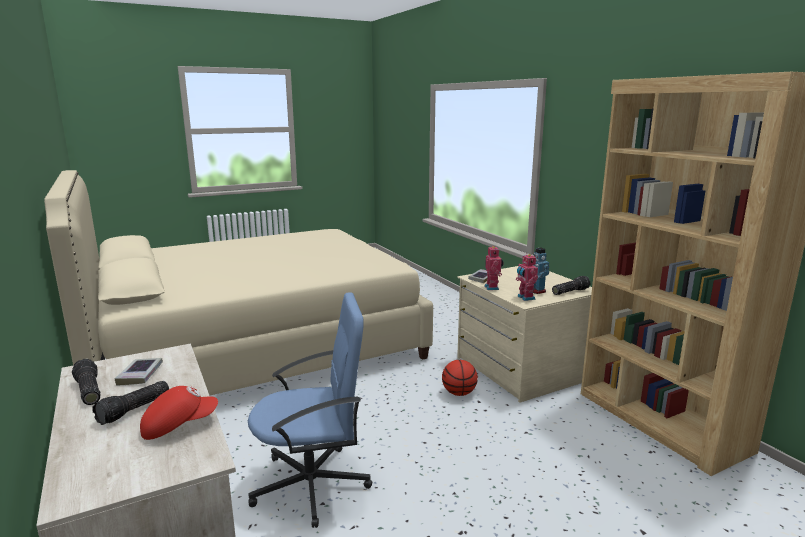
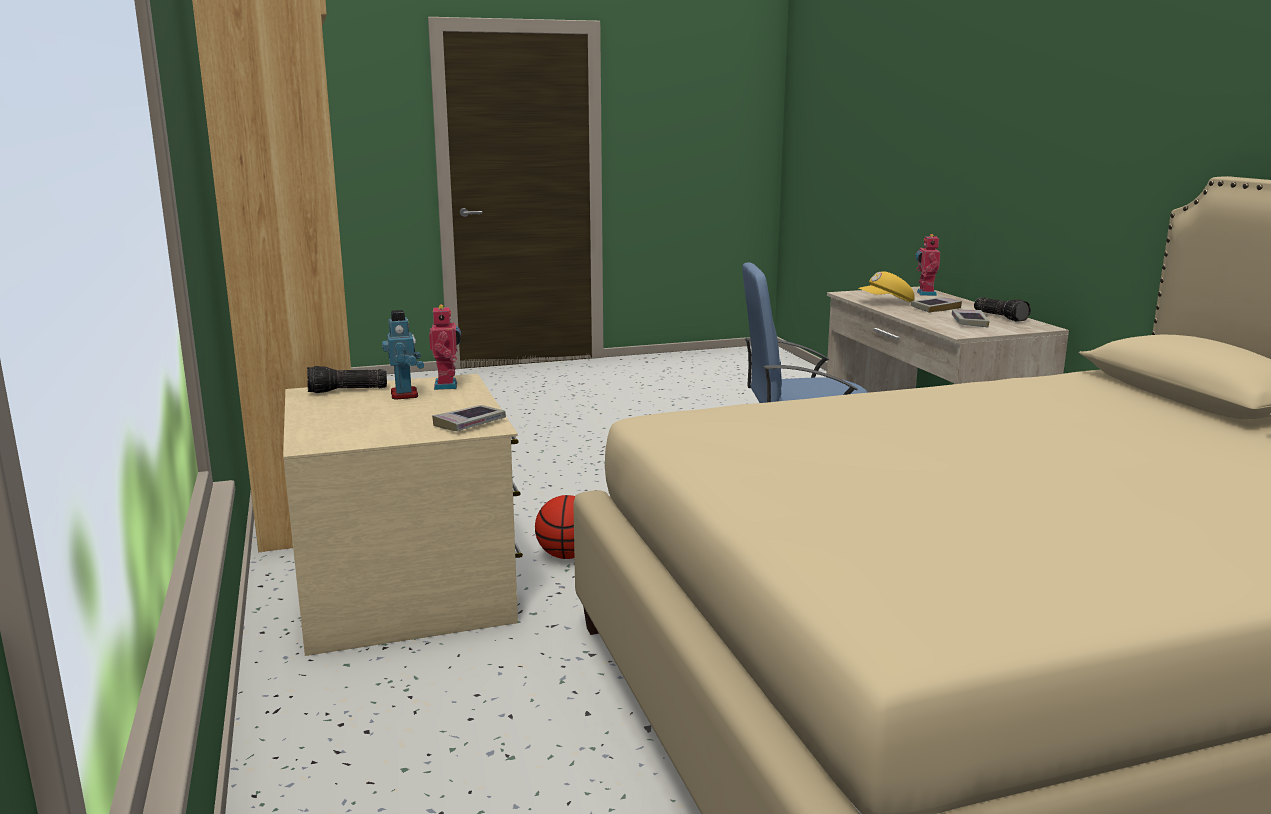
camera: 170 degrees left, 0 degrees up
flashlight [92,381,169,425] -> book [911,297,962,313]
red cap [140,386,218,440] -> yellow cap [858,272,915,302]
toy robot [484,245,503,290] -> toy robot moved to [916,234,941,296]

